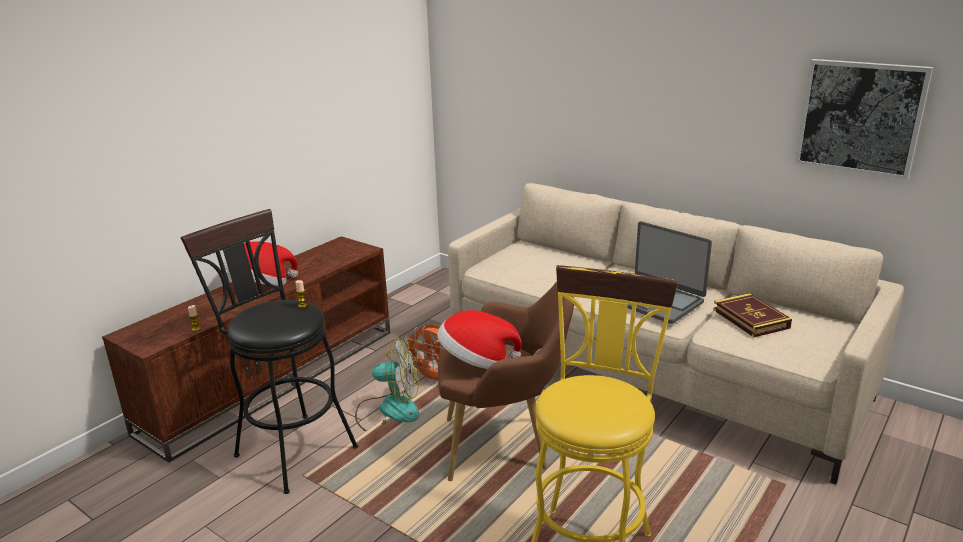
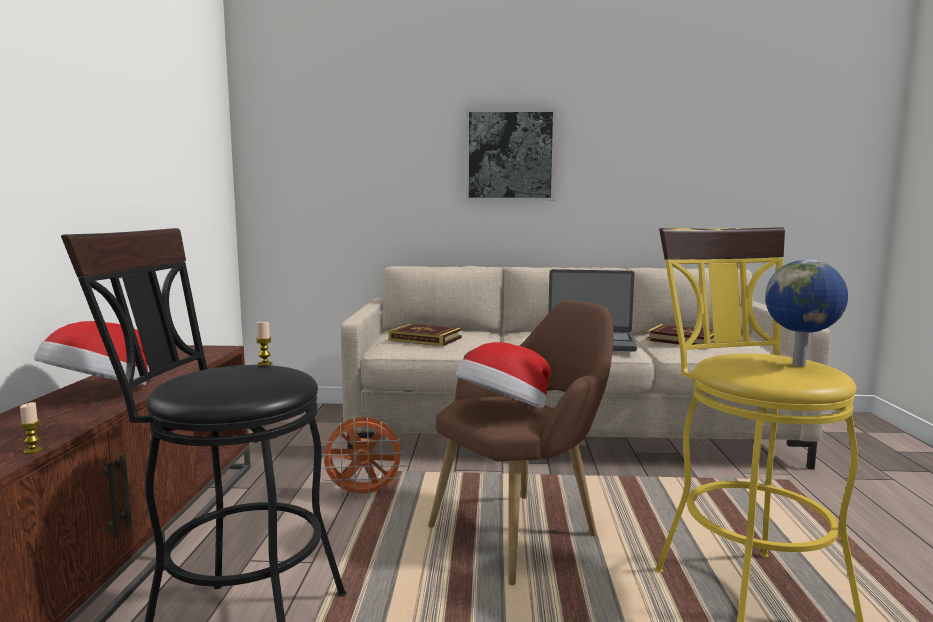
camera: 35 degrees left, 15 degrees down
fan [355,337,419,431] -> none
picture [795,59,933,180] -> picture moved to [465,108,557,201]
none -> book [389,323,462,346]
none -> globe [765,260,848,367]

